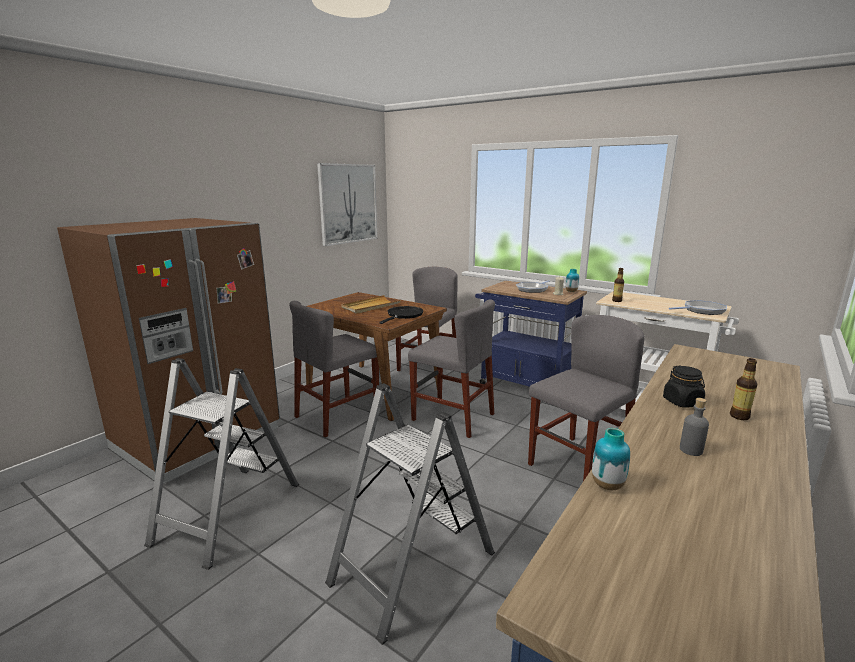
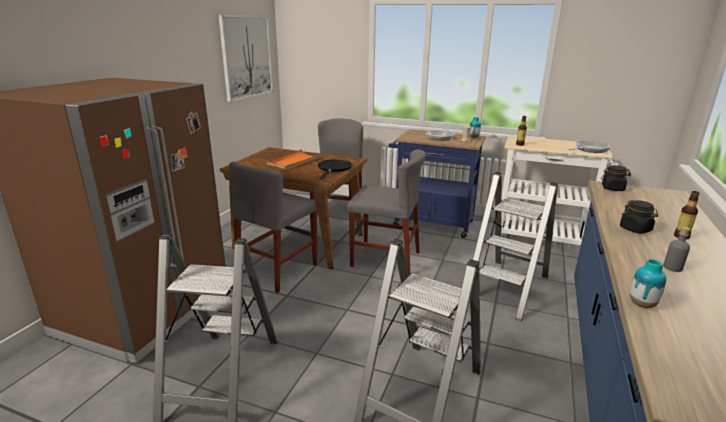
camera: 15 degrees left, 5 degrees up
beige tray [342,295,401,314] -> orange tray [267,149,322,170]
grey chair [528,315,645,481] -> grey step ladder [473,172,558,321]
none -> black jar [601,165,631,191]

